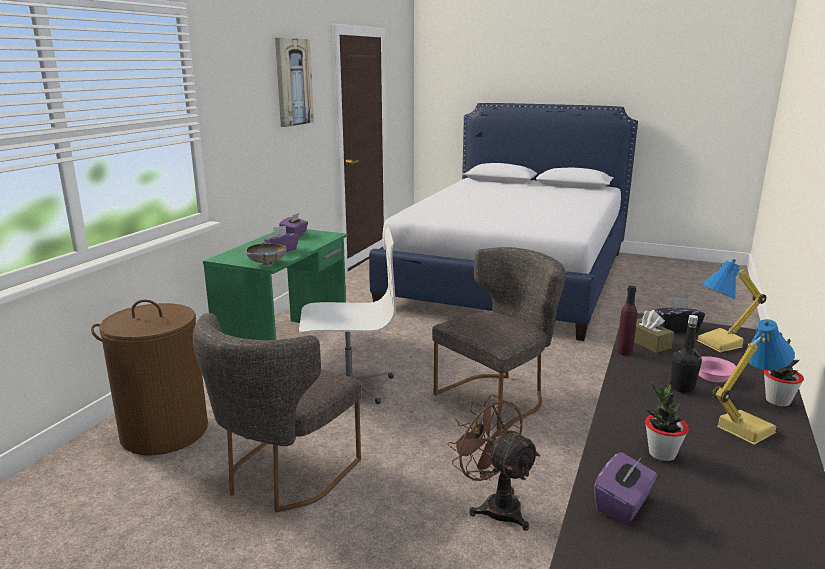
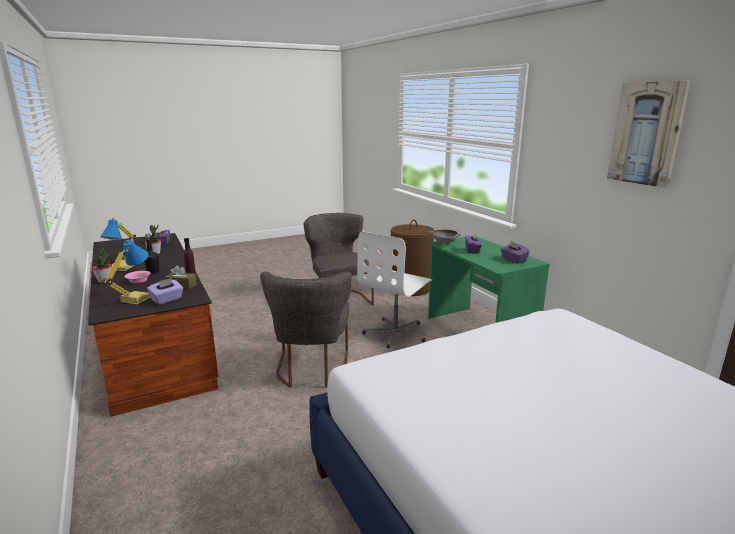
camera: 130 degrees right, 0 degrees up
brown fan [448,394,540,531] -> none
black tissue box [655,298,705,333] -> purple tissue box [147,278,183,305]

